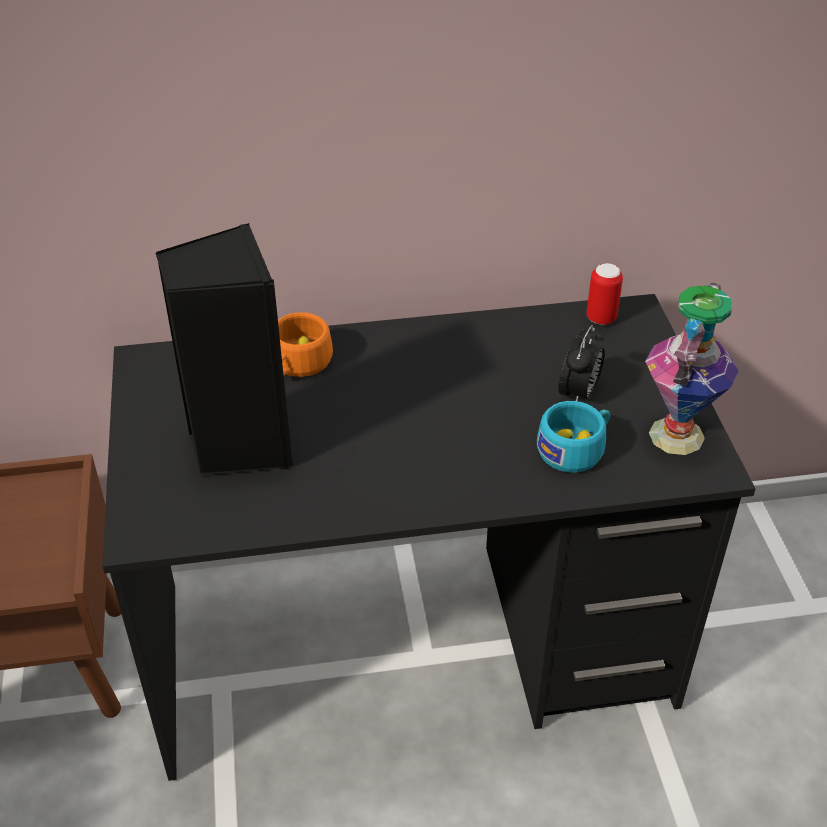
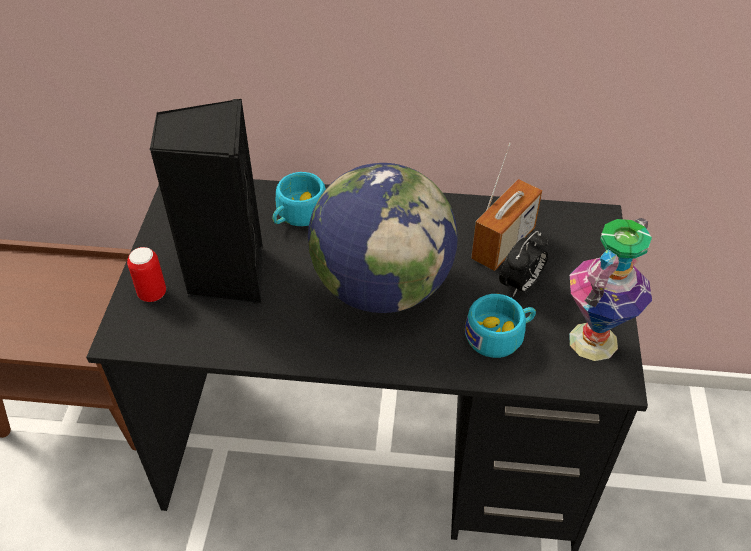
camera: 15 degrees right, 5 degrees up
orange cup [278,312,333,377] -> turquoise cup [273,172,326,226]
can [586,263,623,325] -> can moved to [127,247,166,302]
none -> globe [308,163,457,313]
none -> radio [471,143,542,271]

